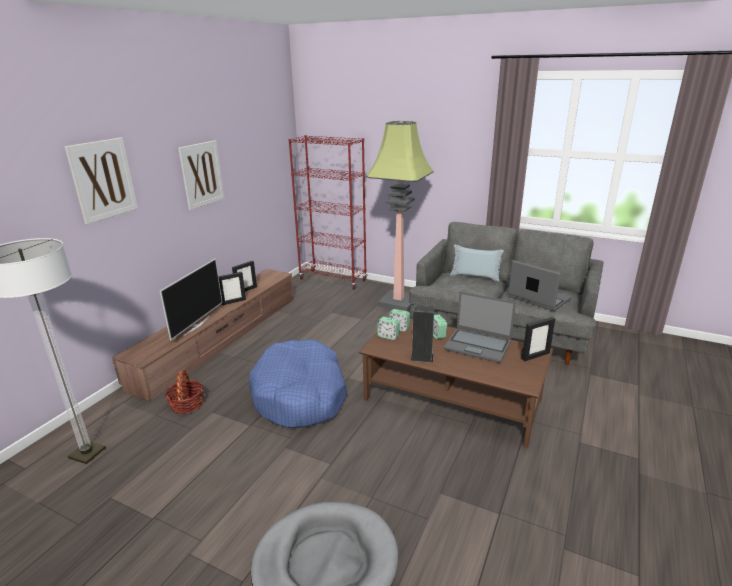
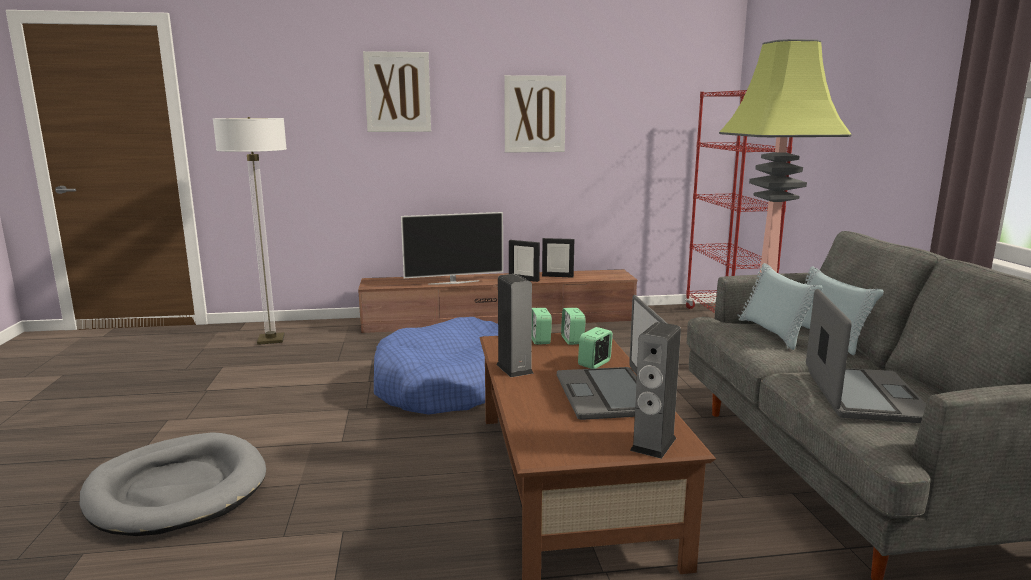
camera: 55 degrees right, 10 degrees down
basket [165,370,204,414] -> none
picture frame [521,317,555,361] -> speaker [630,322,681,459]
none -> blue pillow [738,263,823,350]

